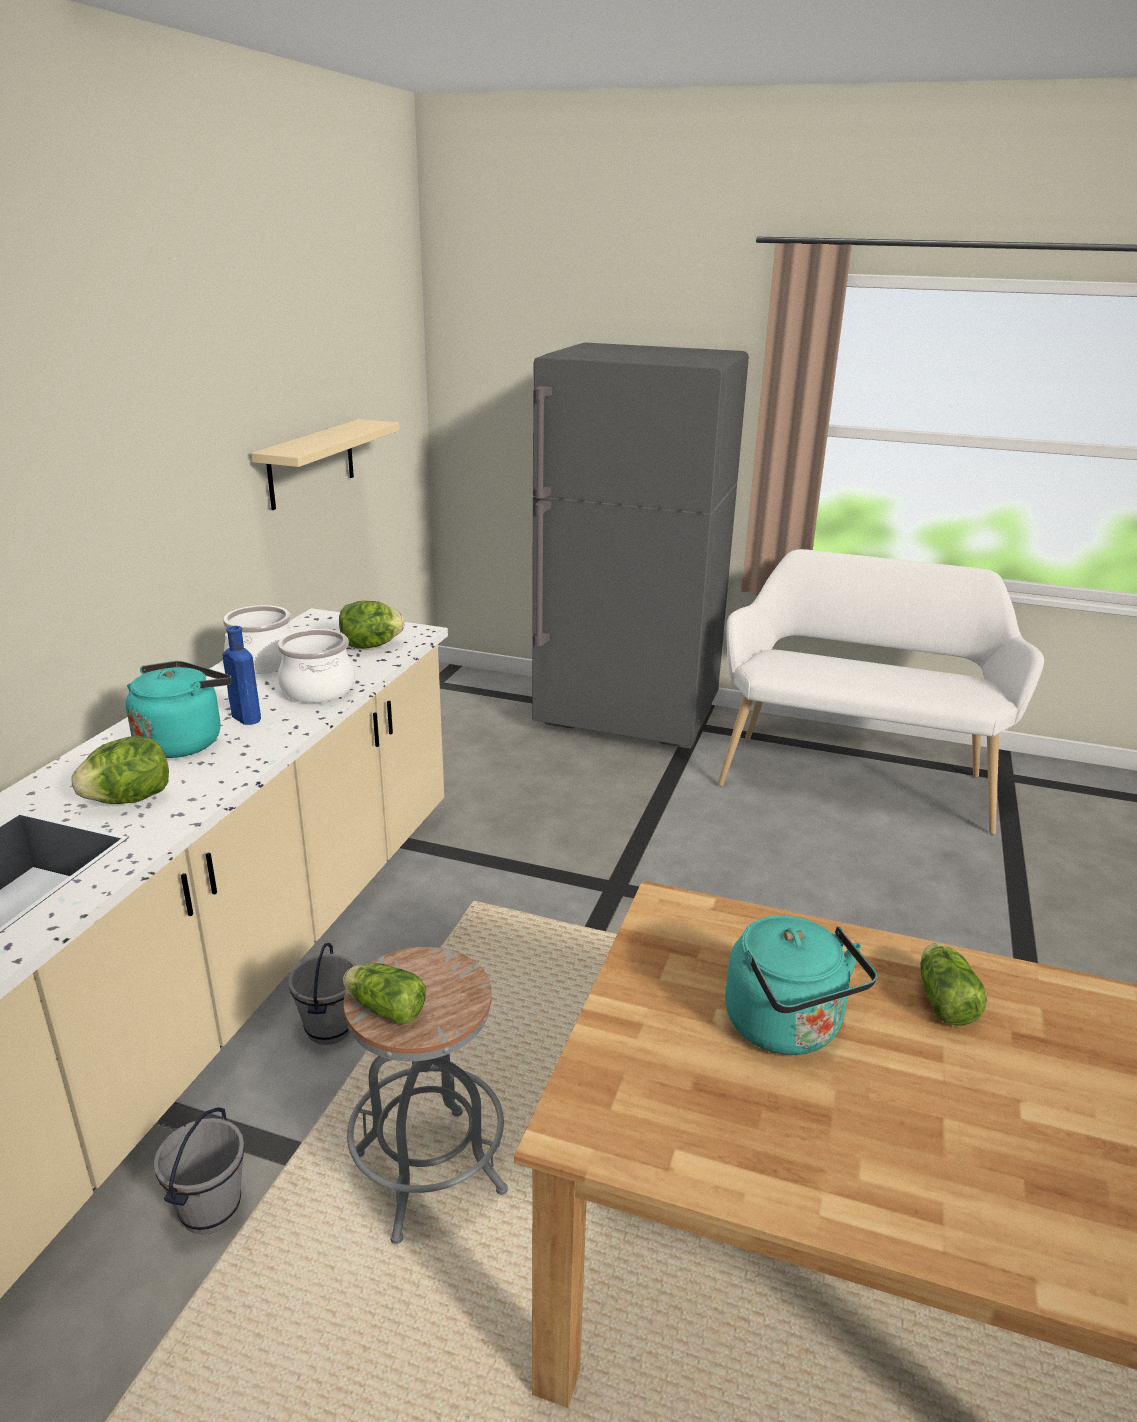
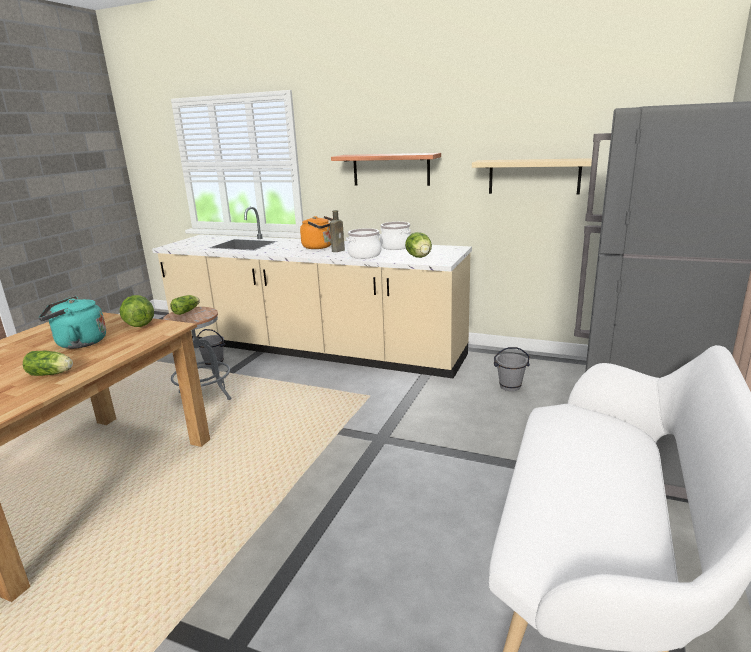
camera: 95 degrees right, 5 degrees down
lettuce [71,736,169,804] -> lettuce moved to [120,295,154,327]
turquoise kettle [126,661,232,758] -> orange kettle [300,216,333,249]
blue bottle [223,626,261,725] -> brown bottle [330,210,345,252]
grey bucket [288,943,356,1045] -> grey bucket moved to [494,347,530,391]
none -> shelf [331,153,441,186]

